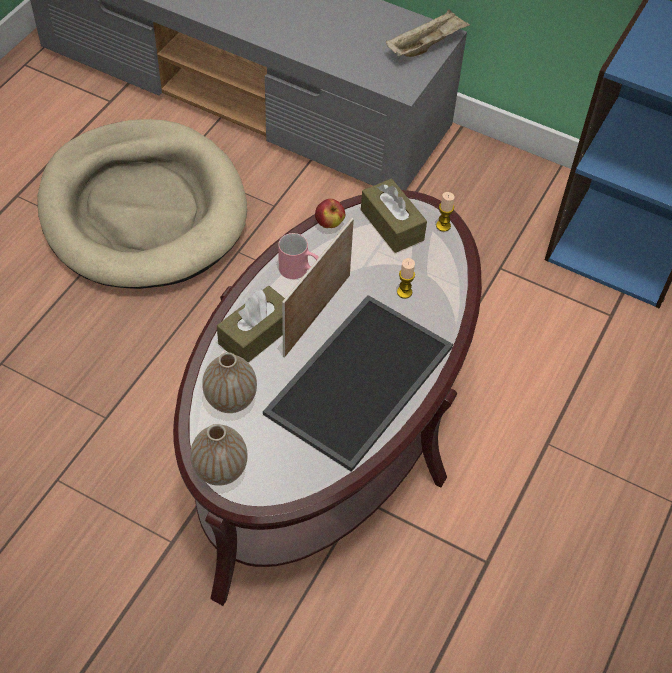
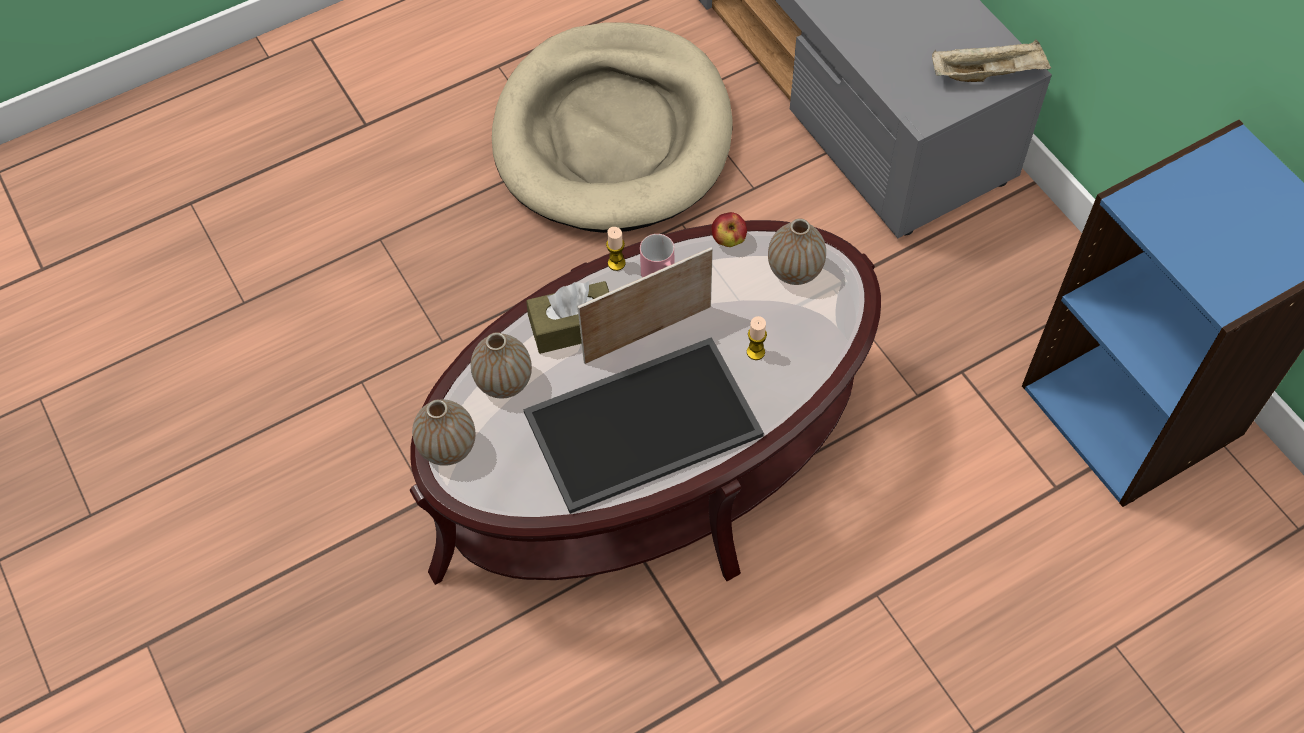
camera: 35 degrees right, 5 degrees up
brown tissue box [361,178,427,253] -> vase [768,218,826,285]
candle [436,192,455,232] -> candle moved to [606,227,626,271]

